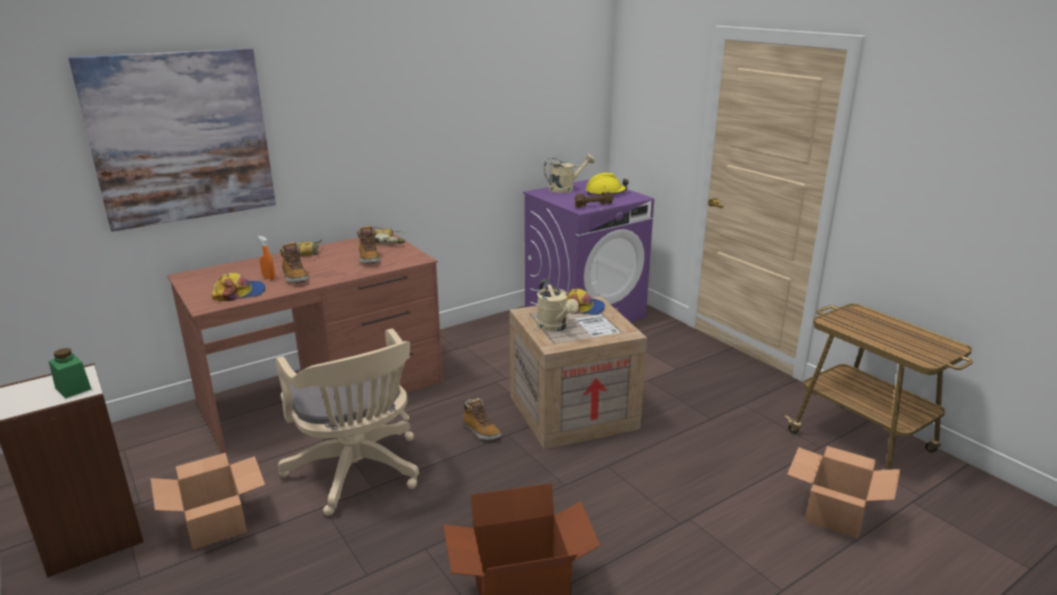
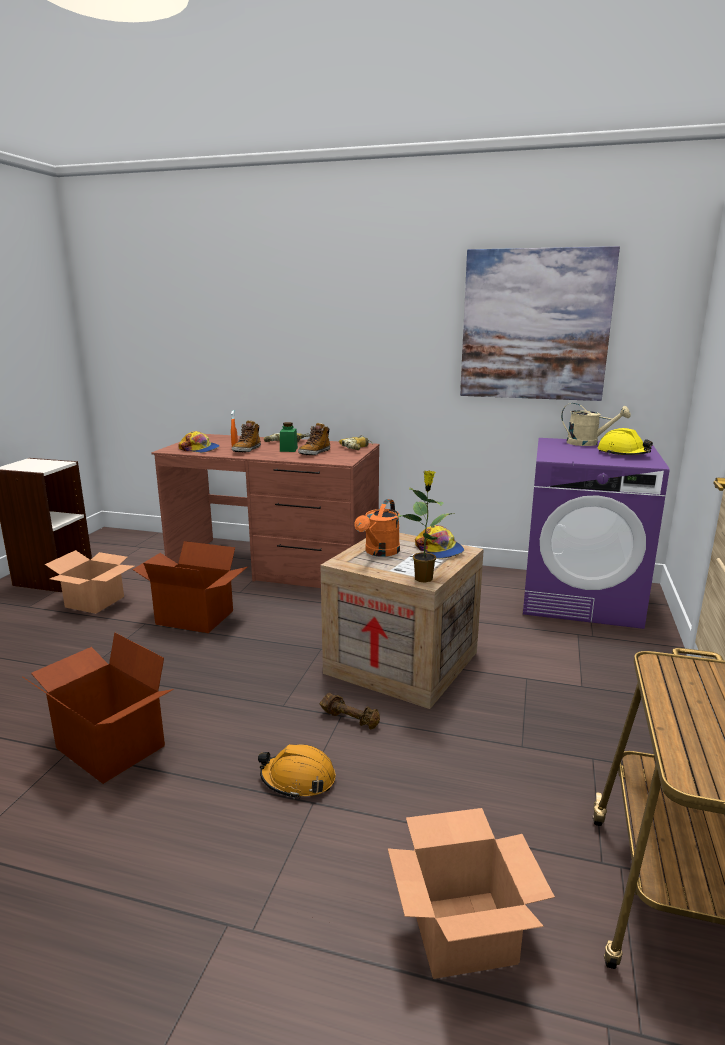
camera: 50 degrees right, 5 degrees down
green jar [49,348,91,399] -> green jar moved to [280,422,298,452]
picture [68,48,276,232] -> picture moved to [460,246,620,401]
beige office chair [276,329,419,516] -> cardboard box [132,541,248,633]
boot [463,398,501,440] -> none
beige watering can [537,279,579,332] -> orange watering can [355,499,400,556]
brown dumbbell [575,192,613,207] -> brown dumbbell moved to [320,693,380,730]
none -> orange hard hat [258,744,336,799]
none -> potted plant [398,470,455,583]

